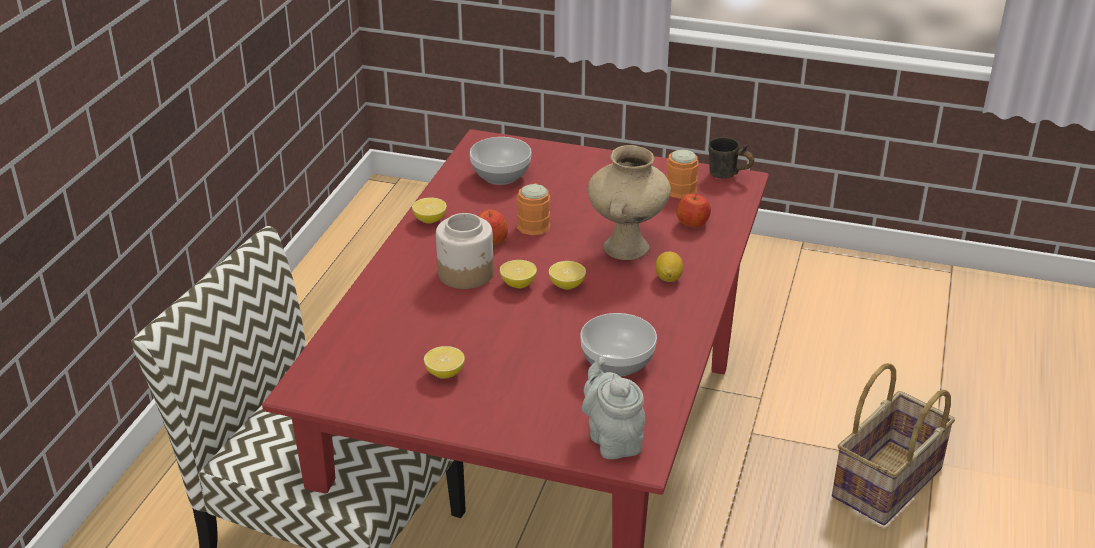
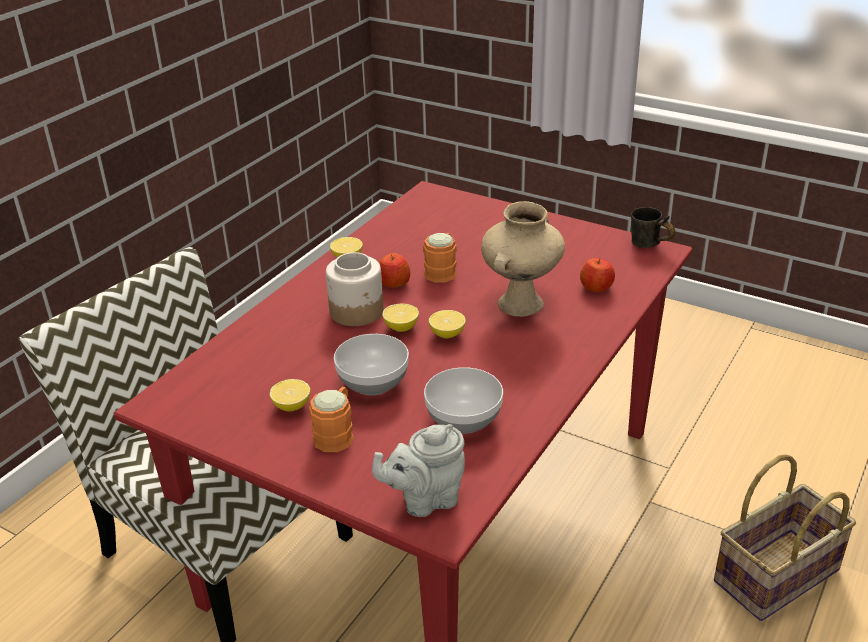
camera: 15 degrees right, 0 degrees up
bowl [470,137,531,185] -> bowl moved to [334,334,409,395]
grey teapot [582,357,645,459] -> grey teapot turned 105 degrees counterclockwise [372,424,465,517]
lemon [656,252,683,282] -> none
orange mug [666,149,698,199] -> orange mug moved to [309,387,354,452]

